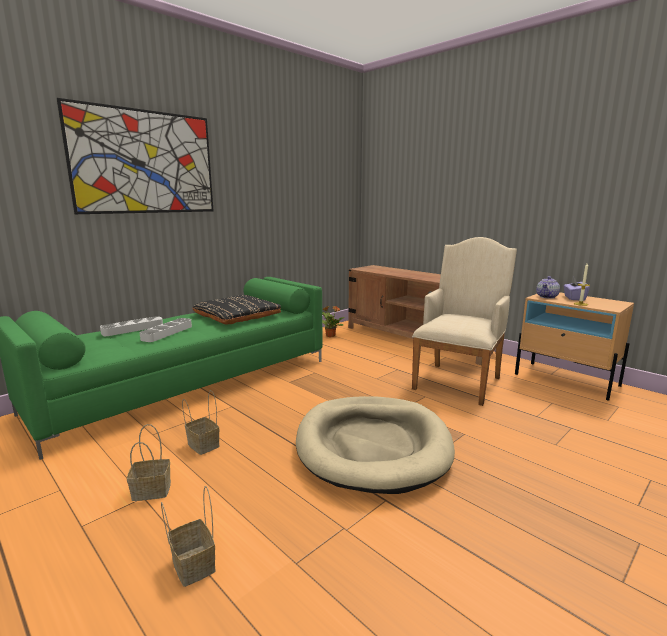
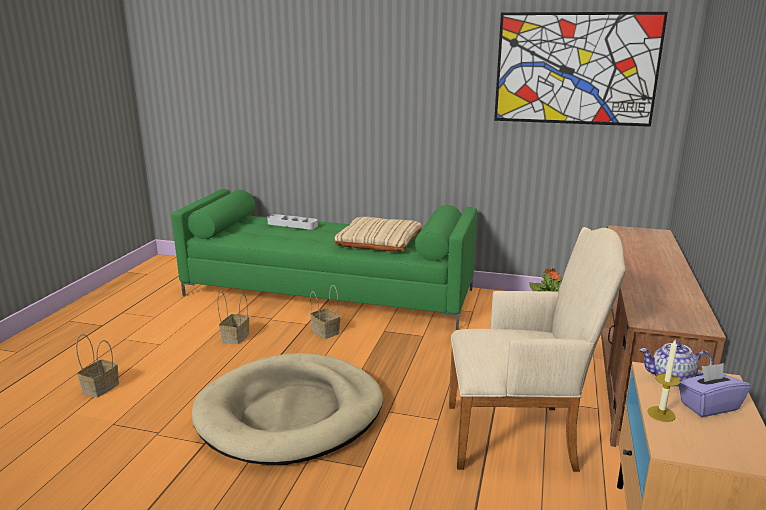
camera: 60 degrees right, 5 degrees up
picture [57,98,214,214] -> picture moved to [494,12,668,127]
basket [127,424,171,501] -> basket moved to [310,285,340,339]
grey tray [140,318,192,342] -> none
black pillow [192,295,281,325] -> beige pillow [334,217,422,252]

